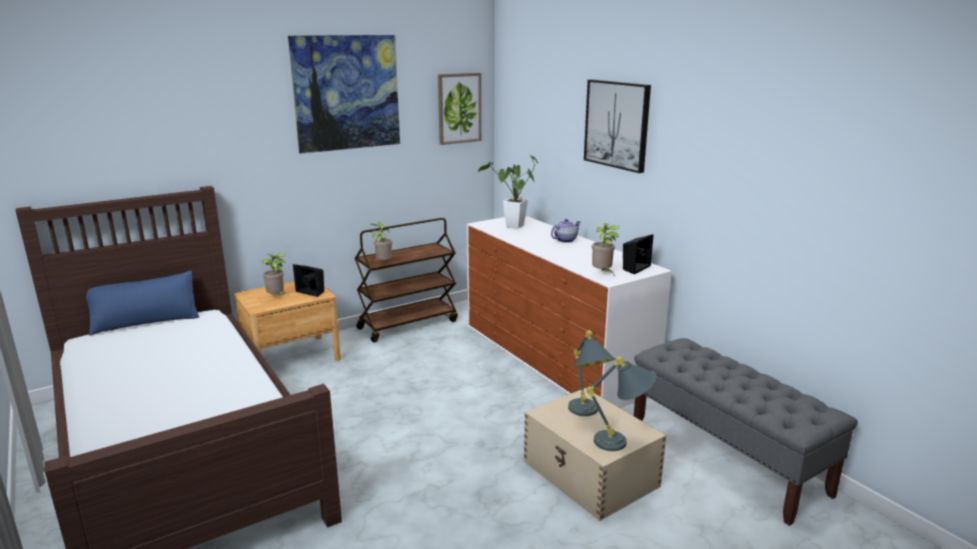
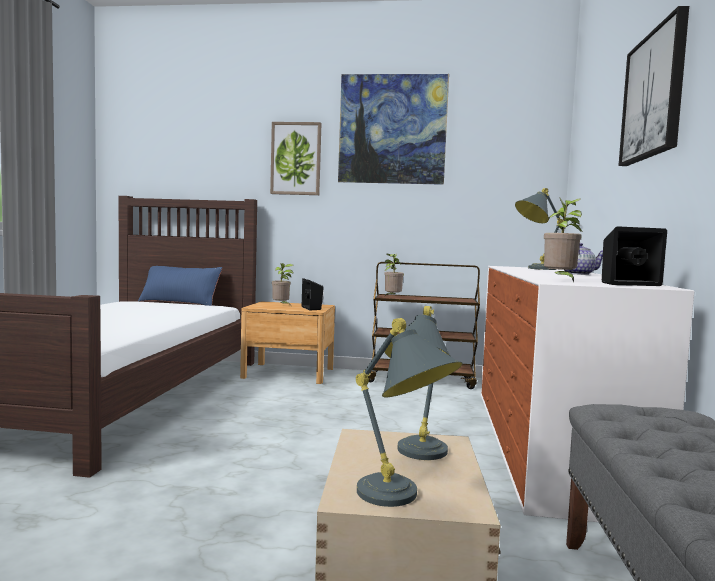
camera: 40 degrees right, 15 degrees down
picture [438,73,481,145] -> picture moved to [270,122,321,195]
potted plant [478,155,538,229] -> grey table lamp [515,188,563,270]

